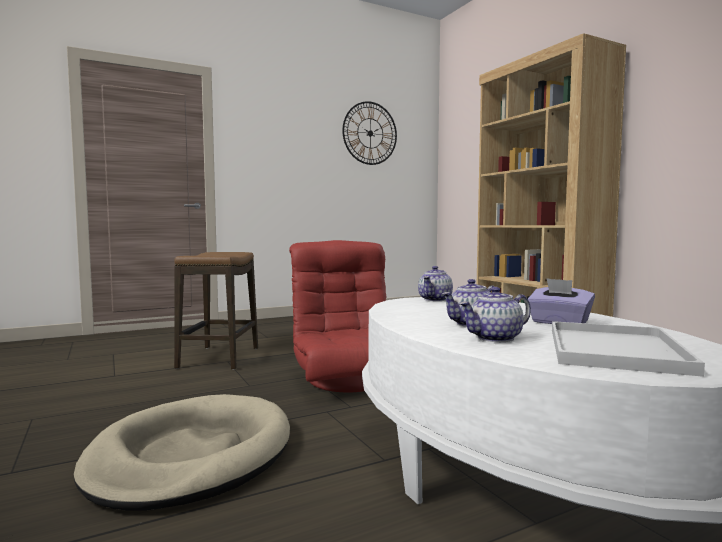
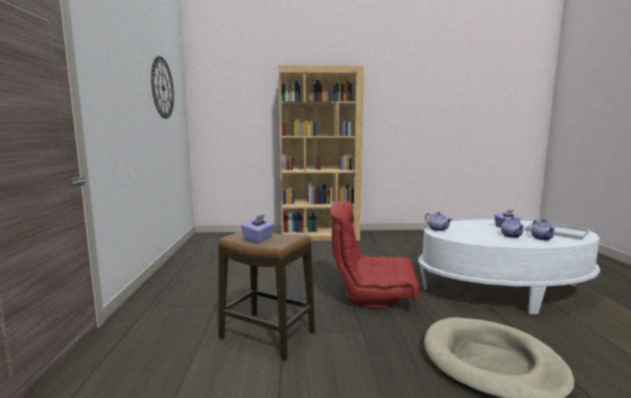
camera: 65 degrees left, 5 degrees up
none -> purple tissue box [241,214,274,242]

